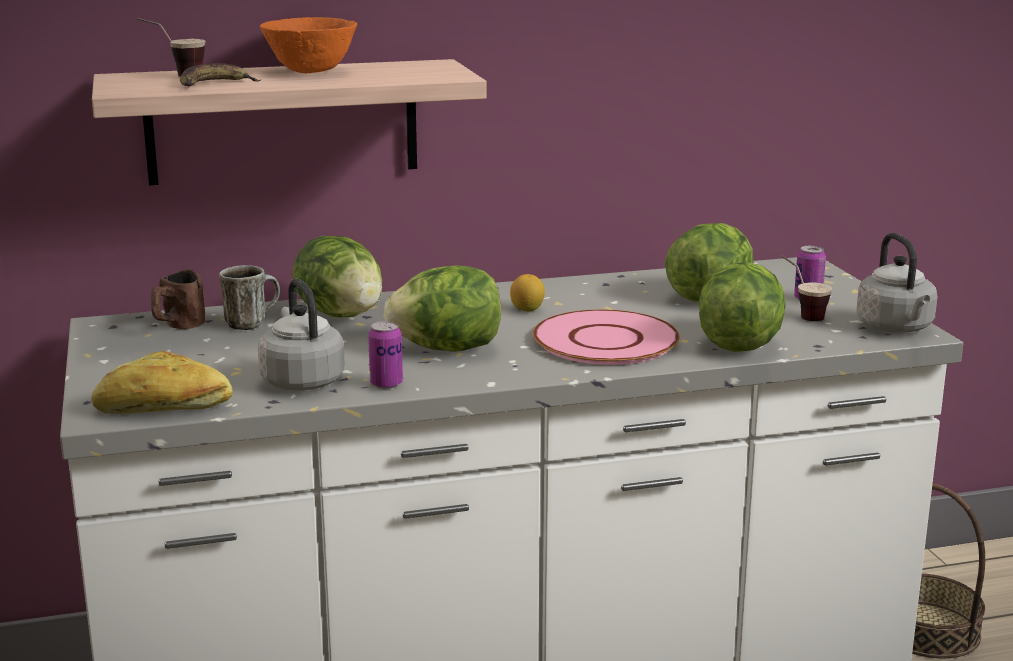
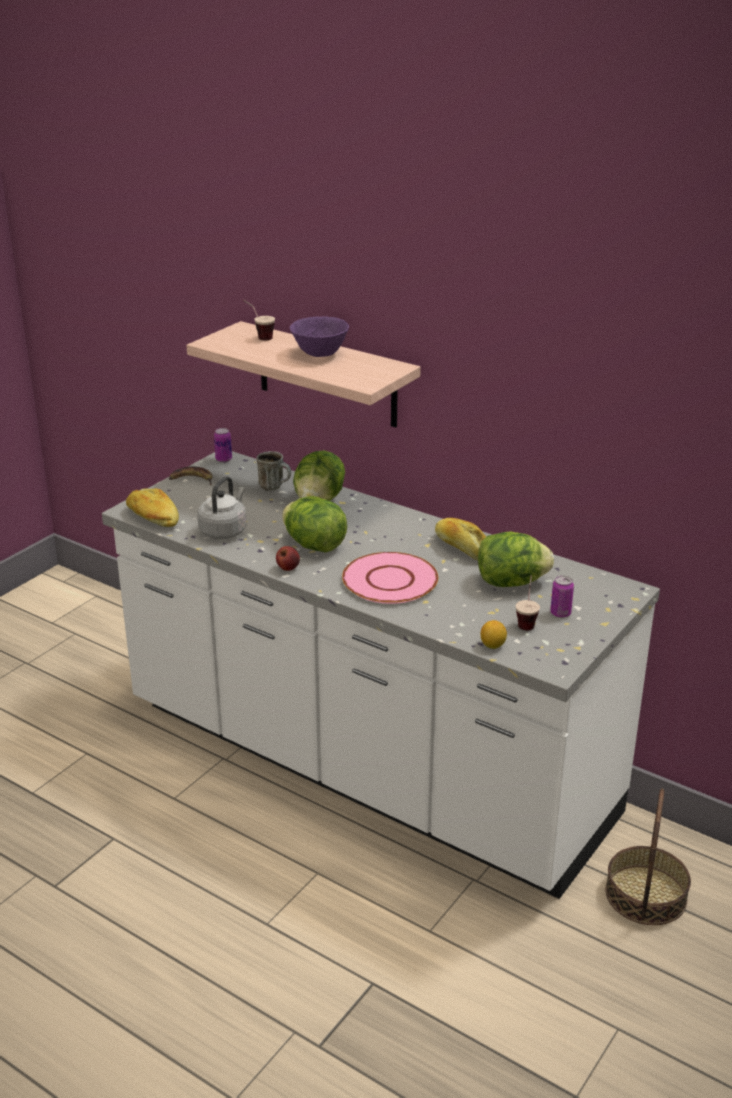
camera: 50 degrees right, 10 degrees up
brown mug [151,269,205,329] -> none
banana [180,63,261,86] -> banana moved to [169,466,212,485]
orange bowl [260,17,357,73] -> purple bowl [290,316,349,357]
can [368,321,403,389] -> can moved to [214,428,232,462]
lemon [510,274,545,311] -> lemon moved to [481,620,507,649]
lettuce [699,262,786,352] -> none
grey kettle [857,233,938,333] -> none
none -> apple [276,546,300,571]
none -> bread [435,518,486,561]

